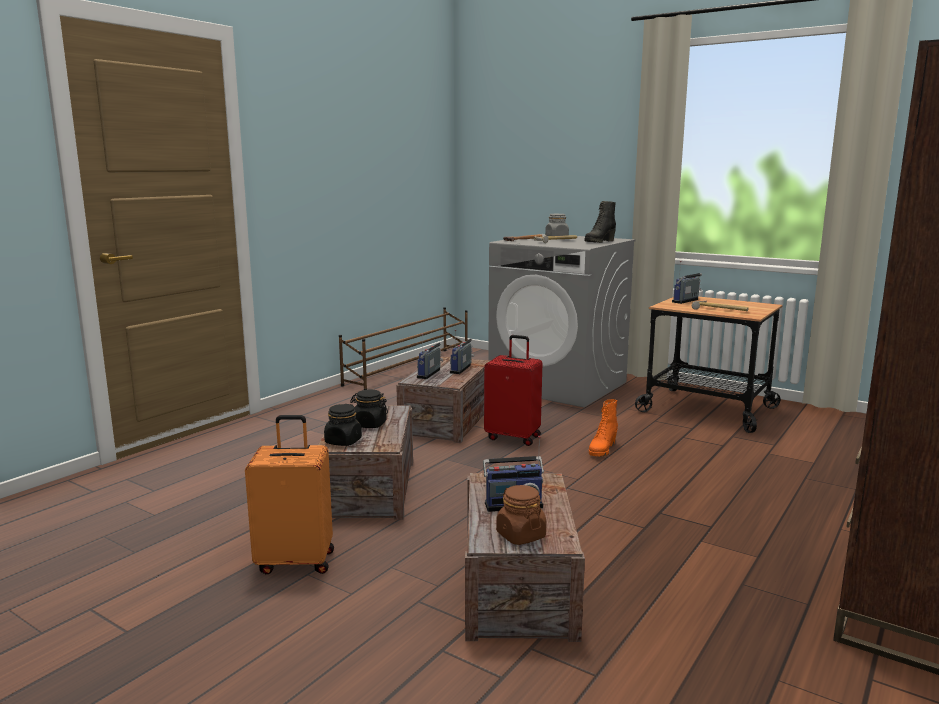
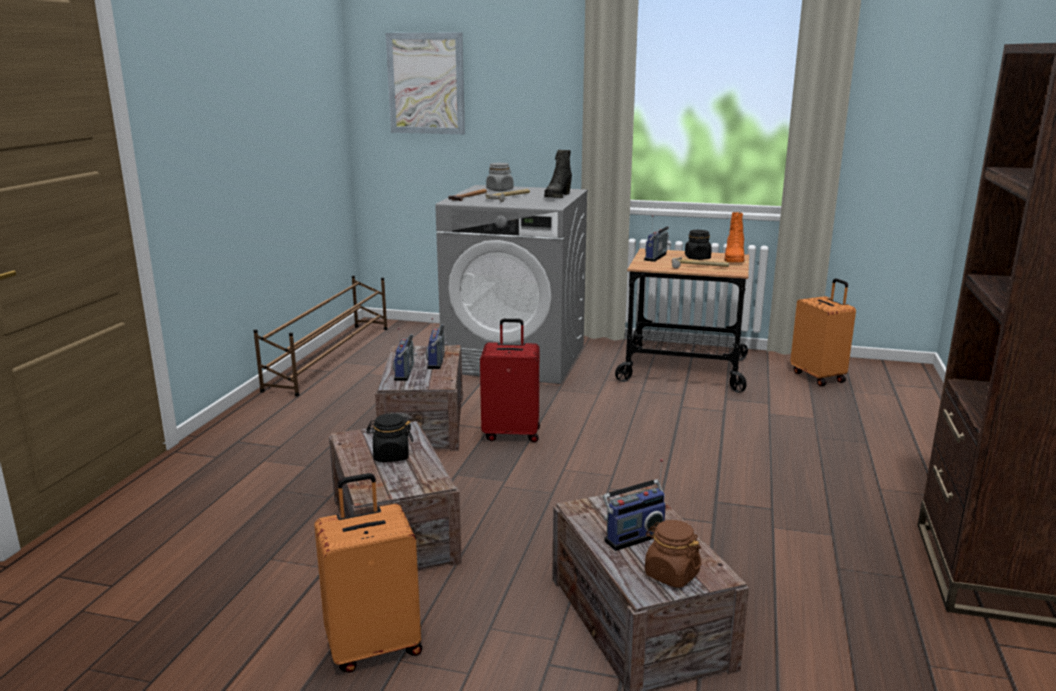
camera: 20 degrees left, 5 degrees up
black jar [324,404,362,446] -> black jar moved to [685,230,712,260]
orange boot [589,399,618,457] -> orange boot moved to [724,212,744,262]
none -> picture [386,32,465,134]
none -> orange suitcase [790,278,856,386]

